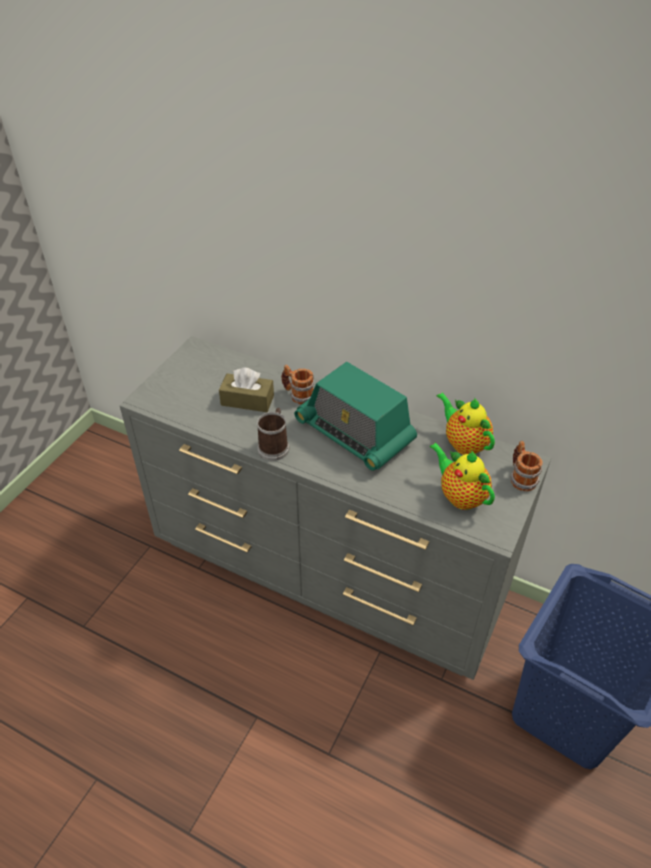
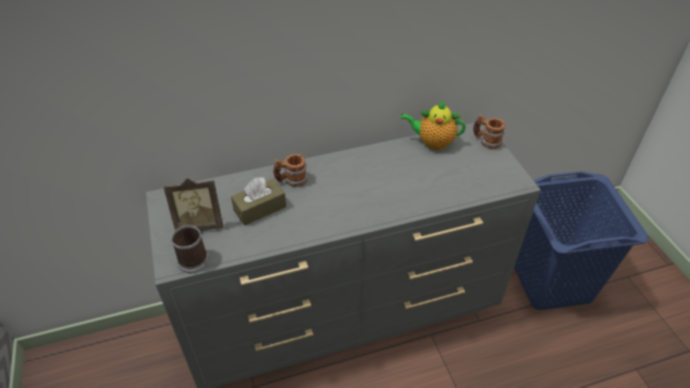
camera: 45 degrees left, 0 degrees up
mug [257,408,289,461] -> mug moved to [171,222,209,273]
radio [294,362,417,471] -> none
teapot [429,443,495,510] -> none
none -> picture frame [163,178,223,231]

